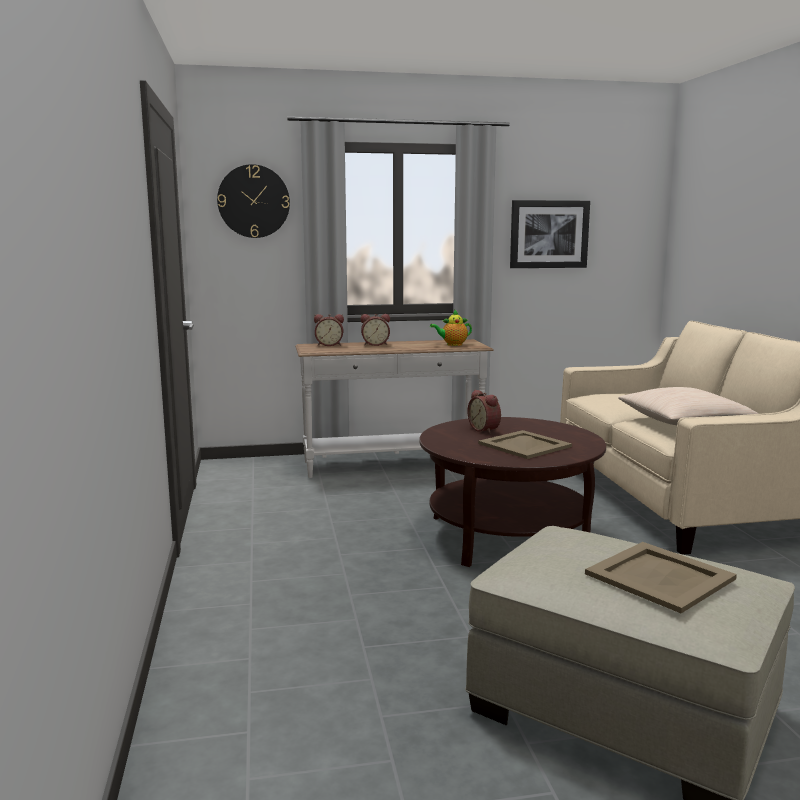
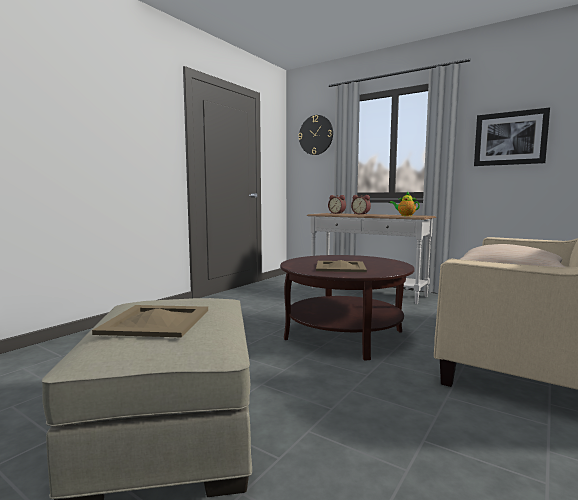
camera: 45 degrees right, 5 degrees down
alarm clock [467,390,501,434] -> none

